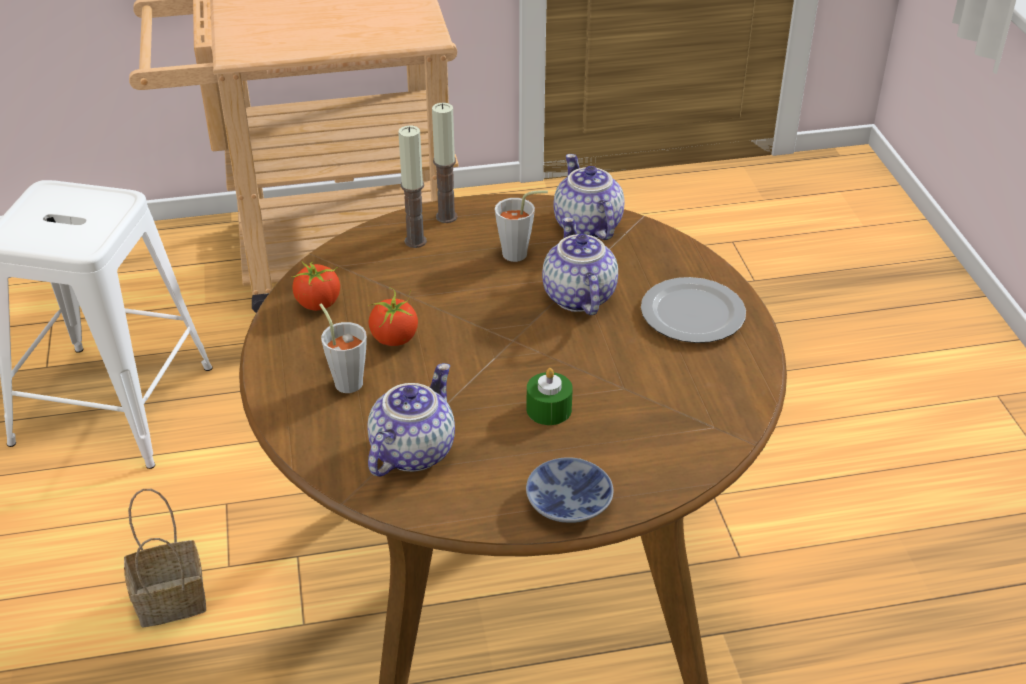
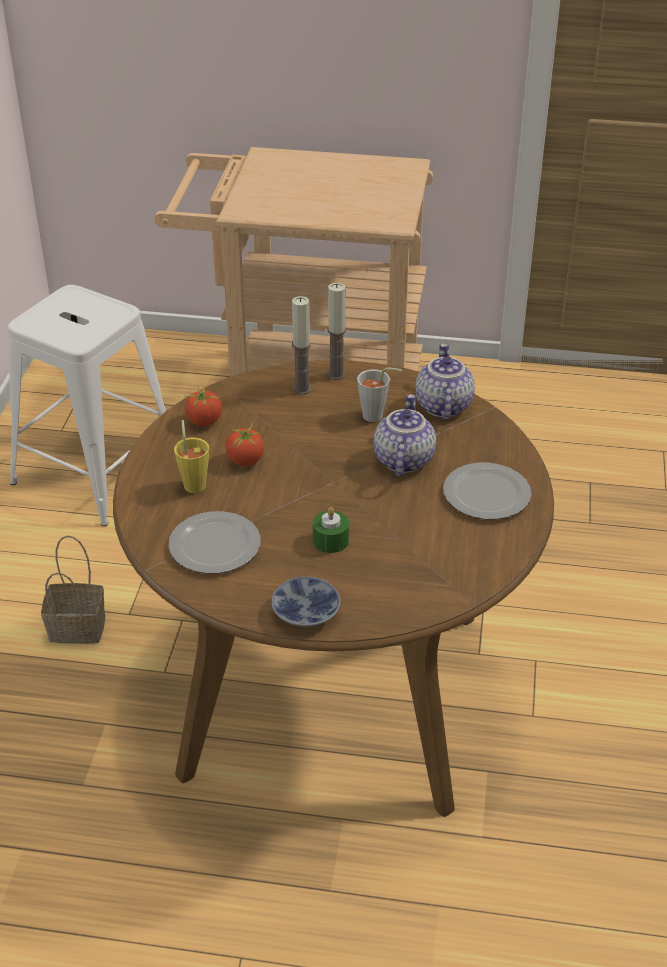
camera: 20 degrees right, 0 degrees up
grey cup [319,304,367,393] -> yellow cup [174,420,209,493]
teapot [367,363,455,477] -> plate [169,511,260,574]

